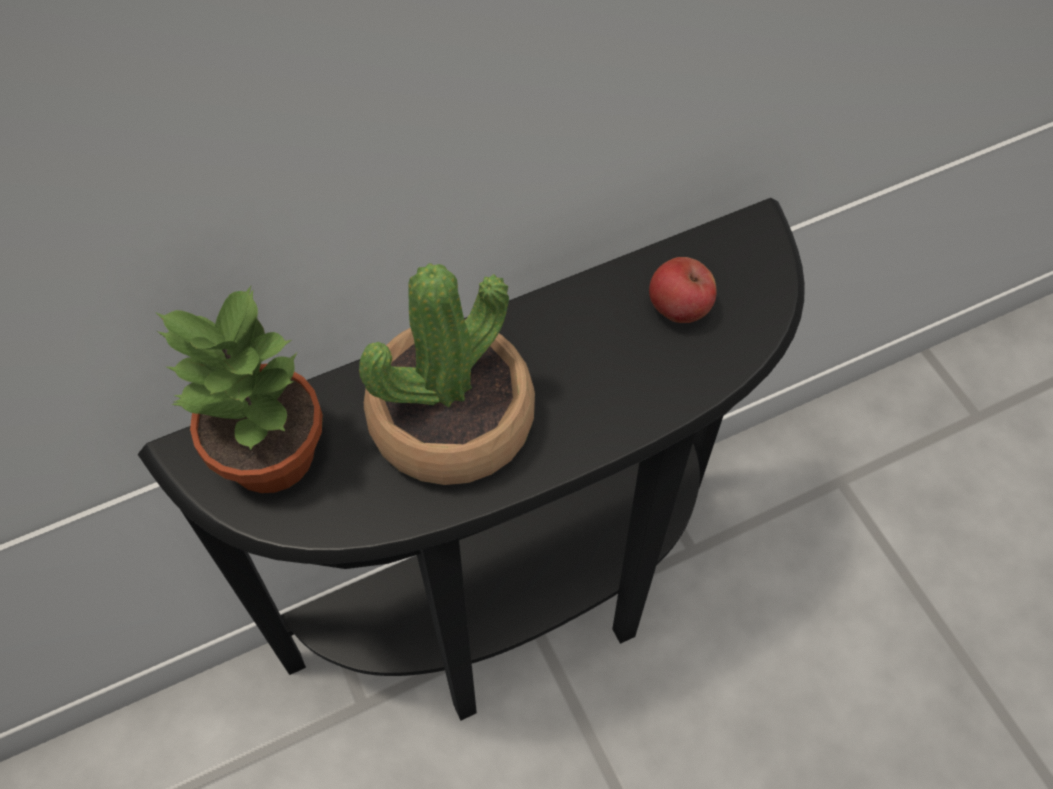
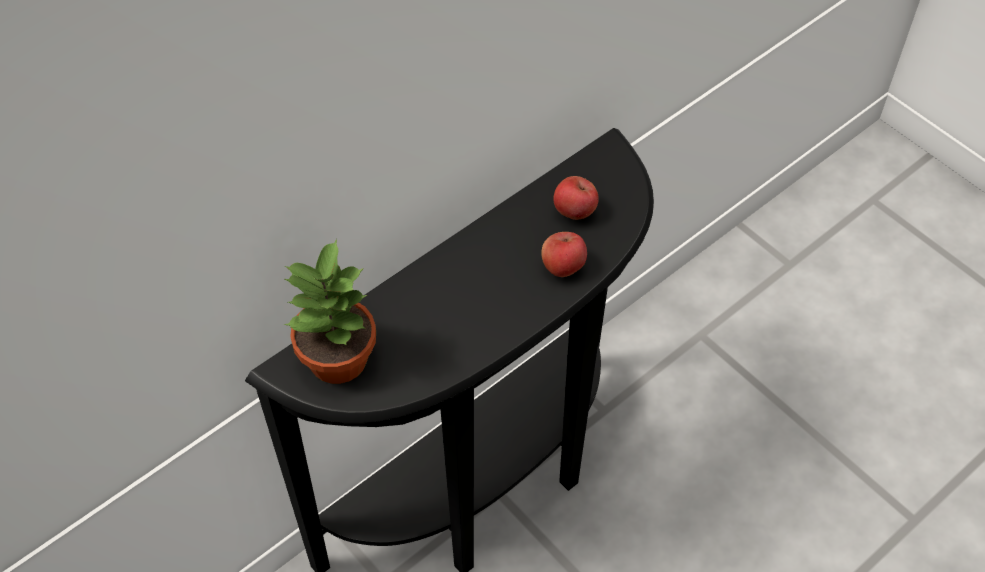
camera: 15 degrees left, 5 degrees down
potted plant [359,263,535,485] -> none
none -> apple [541,232,587,277]

